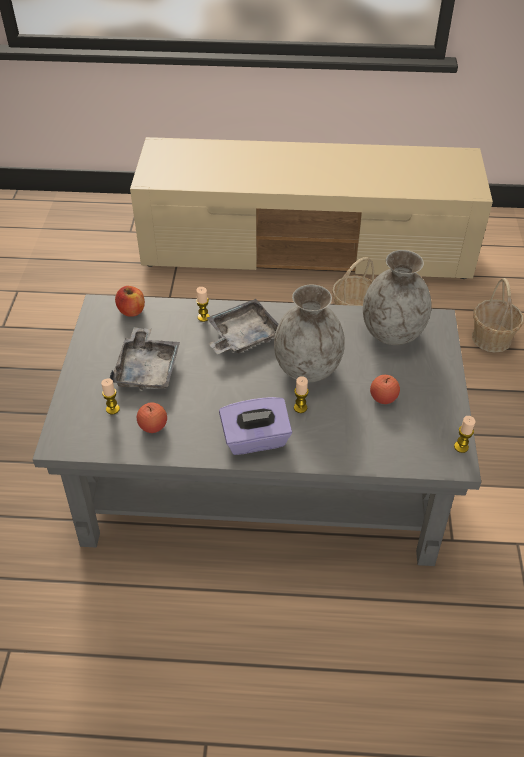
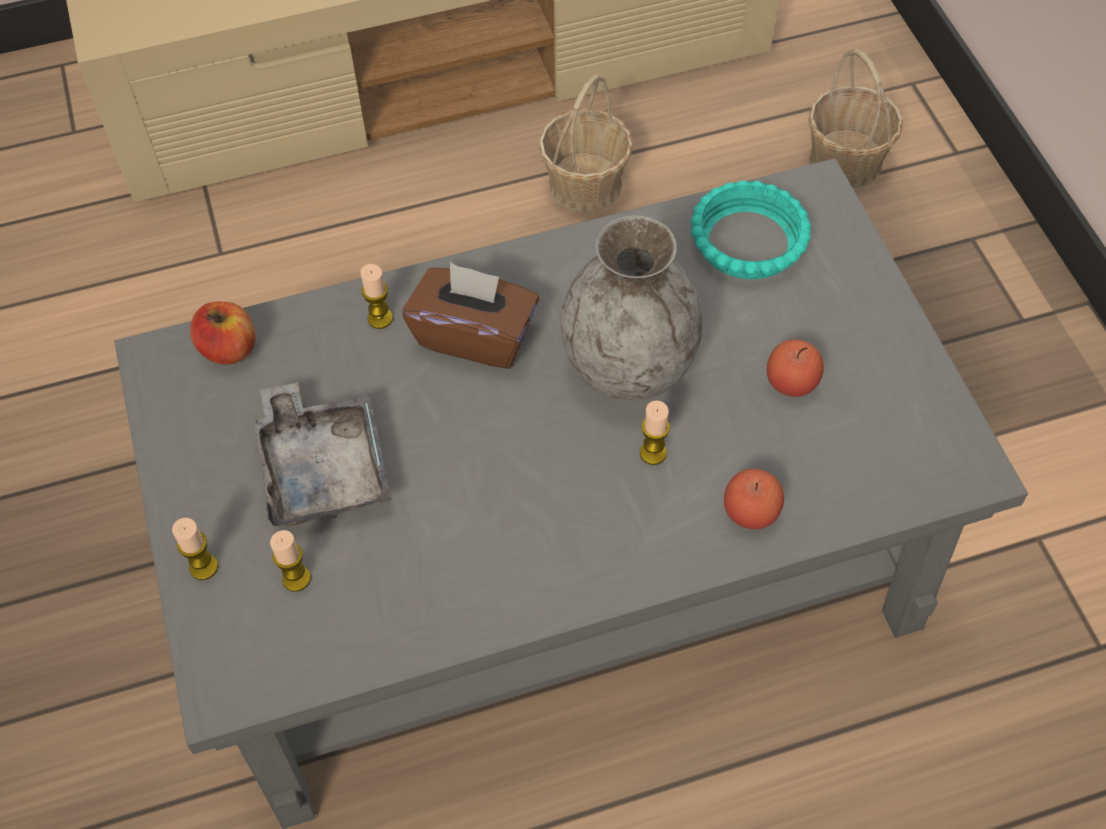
camera: 20 degrees left, 10 degrees up
apple [137,402,167,433] -> apple moved to [724,469,784,529]
grey tray [207,299,278,354] -> brown tissue box [402,262,539,369]
purple tissue box [219,397,292,455] -> none
grey vase [363,250,431,345] -> turquoise bowl [690,180,811,279]
candle [454,416,475,453] -> candle moved to [172,518,218,580]

